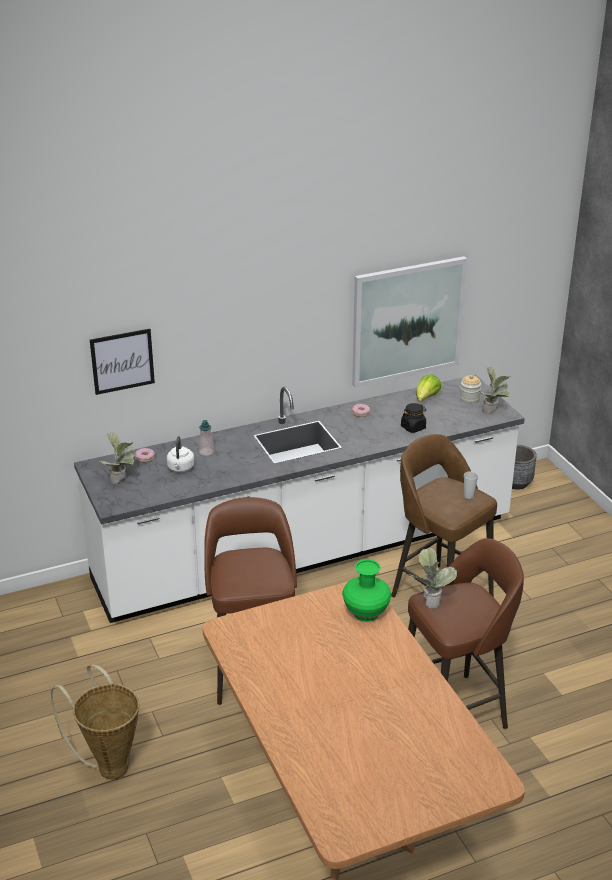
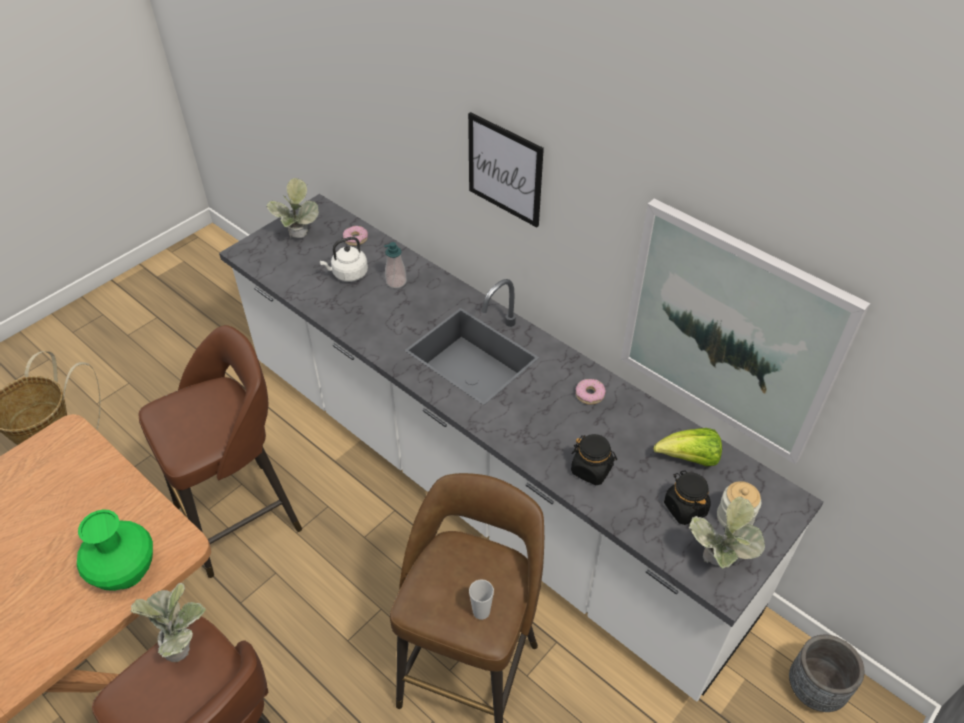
camera: 65 degrees right, 15 degrees up
picture [90,329,155,395] -> picture moved to [468,112,544,227]
none -> black jar [664,470,711,525]

